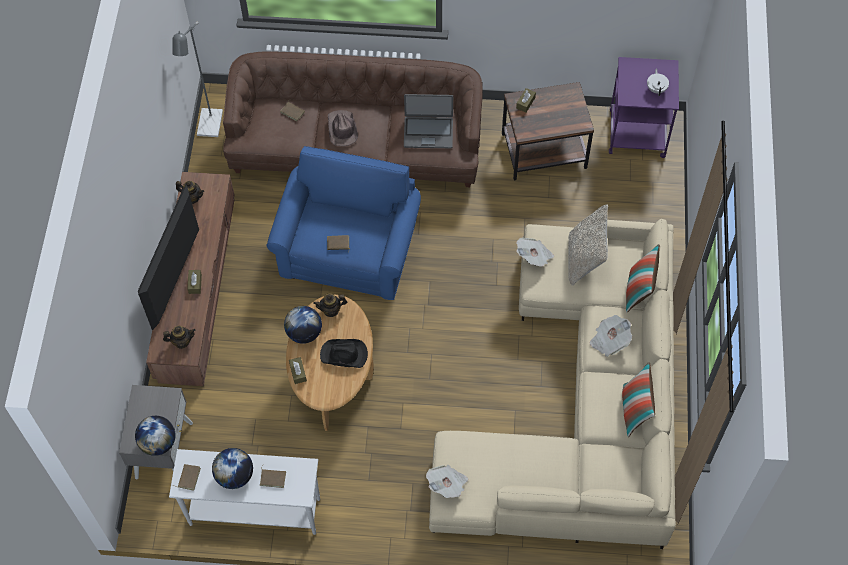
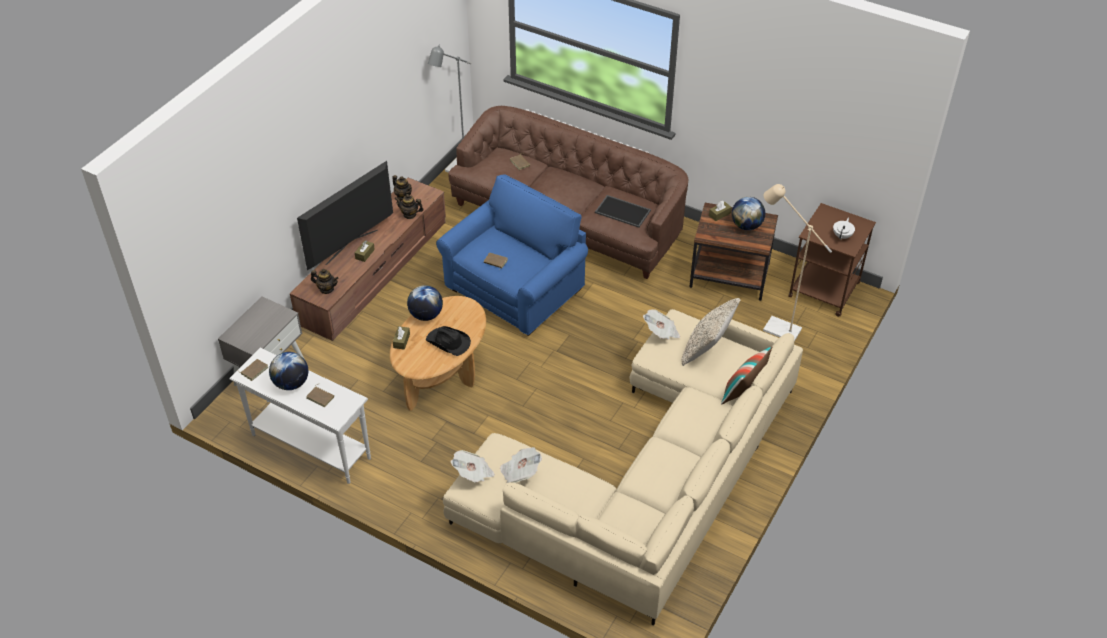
camera: 25 degrees right, 15 degrees down
globe [135,416,175,456] -> globe moved to [732,197,765,230]
teapot [313,293,347,317] -> teapot moved to [395,194,424,219]
brown hat [328,110,358,146] -> none
laptop [404,94,453,148] -> tray [595,195,651,228]
newspaper [590,315,632,357] -> newspaper moved to [500,447,542,483]
purple cart [609,57,679,158] -> brown cart [788,203,876,317]
pillow [622,362,655,437] -> none
none -> beige floor lamp [763,184,832,341]

